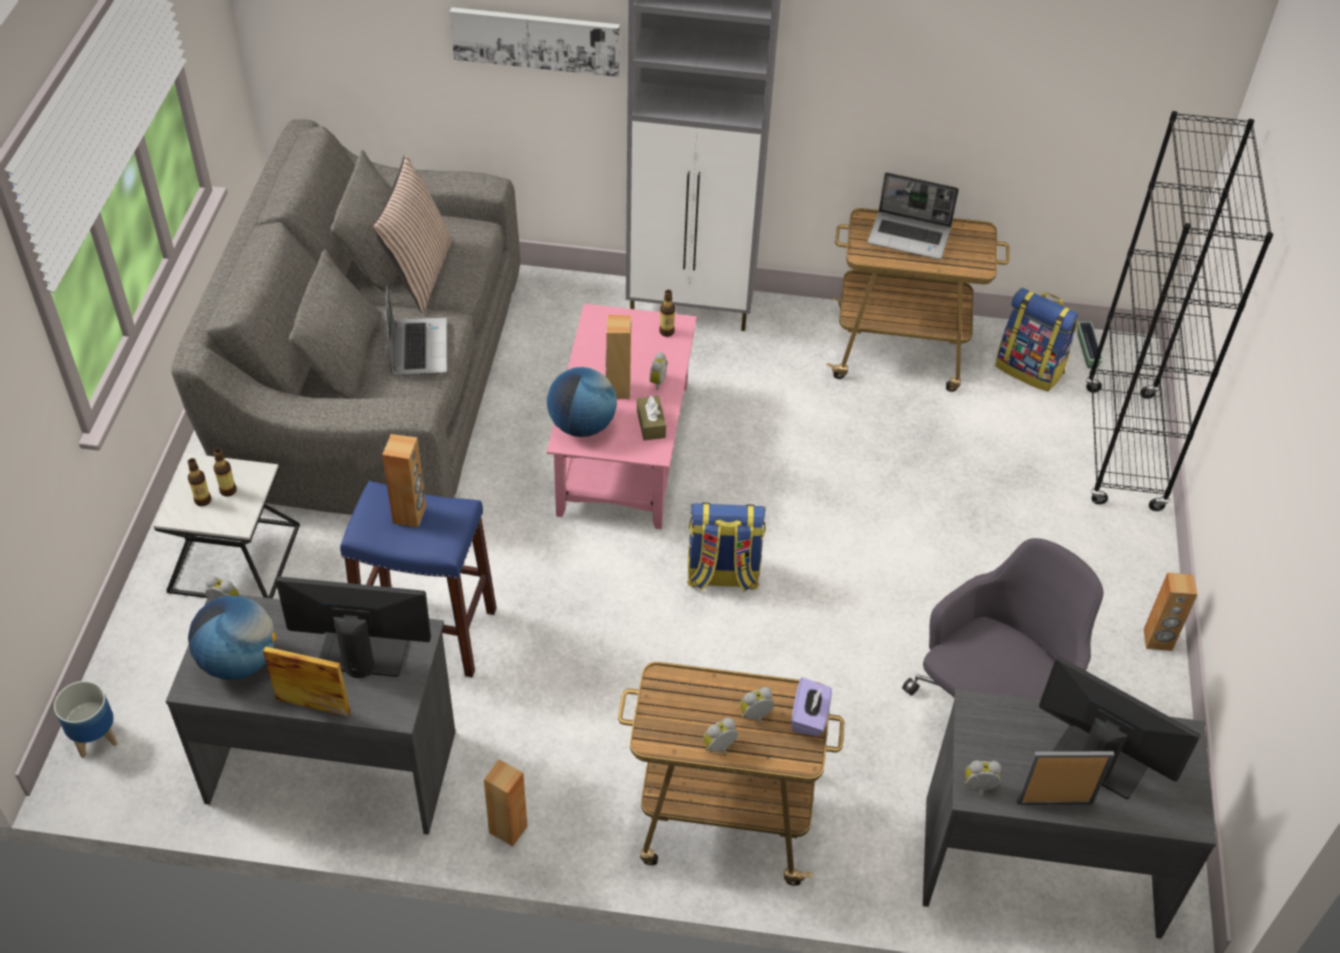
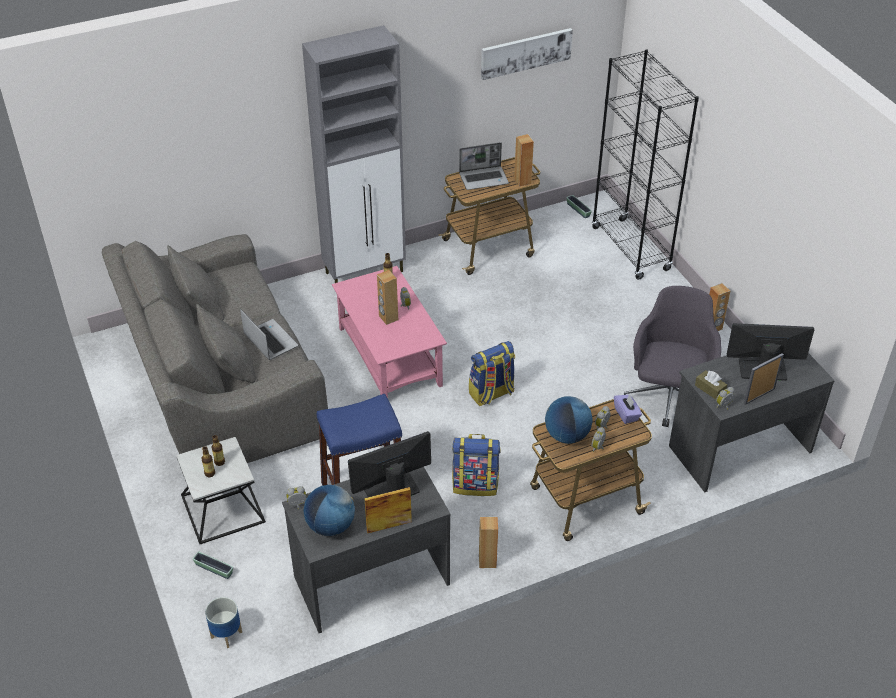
camera: 30 degrees left, 5 degrees down
pillow [372,155,453,313] -> none
brown speaker [382,434,426,528] -> brown speaker moved to [514,134,534,186]
picture [450,7,620,77] -> picture moved to [481,28,573,80]
globe [547,367,617,437] -> globe moved to [545,396,593,444]
brown tissue box [637,395,666,440] -> brown tissue box moved to [695,370,727,400]
backpack [995,288,1078,392] -> backpack moved to [452,434,501,496]
none -> planter [192,551,233,579]

